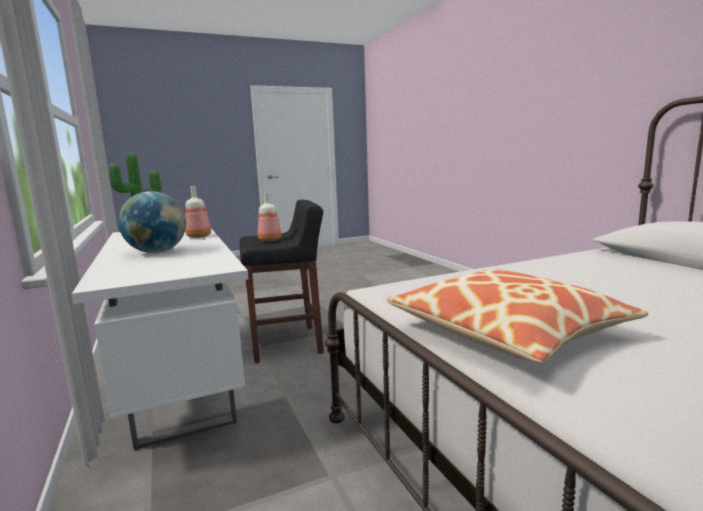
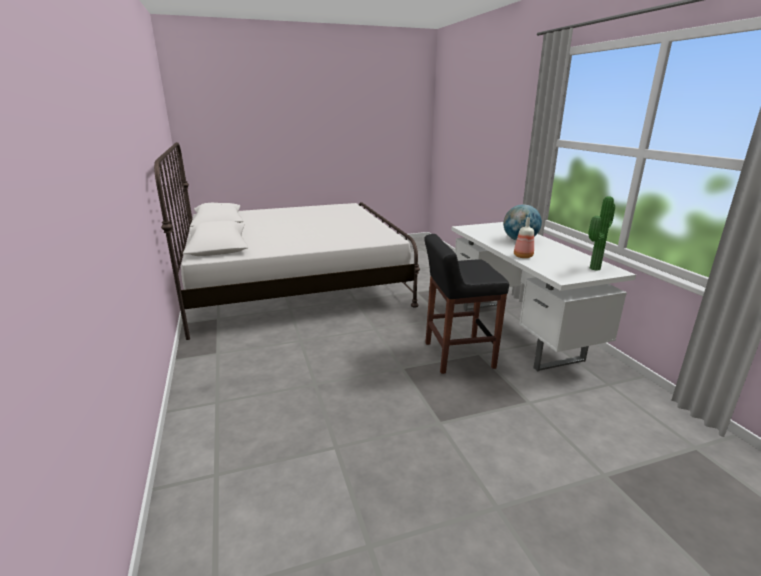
camera: 175 degrees left, 10 degrees up
bottle [258,192,282,241] -> none
pillow [387,269,648,363] -> none

